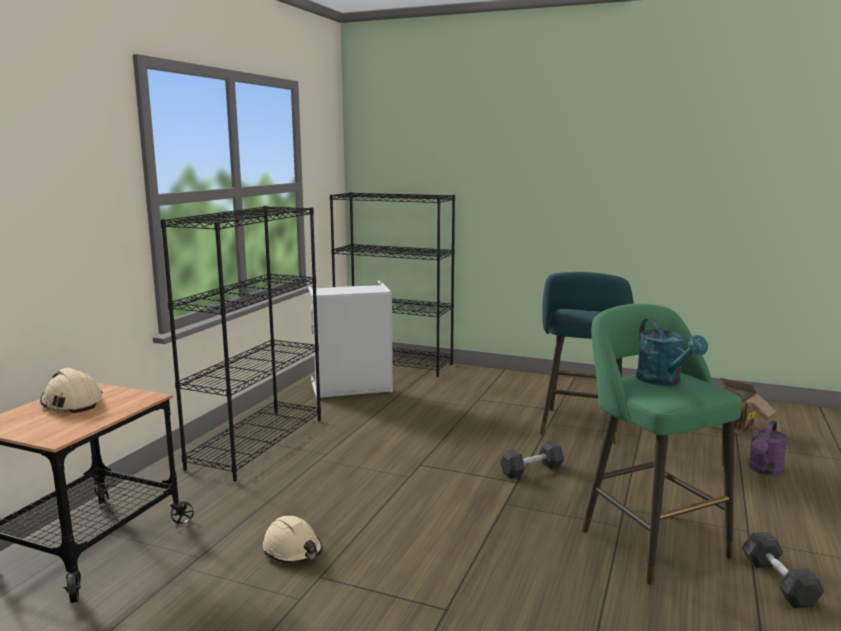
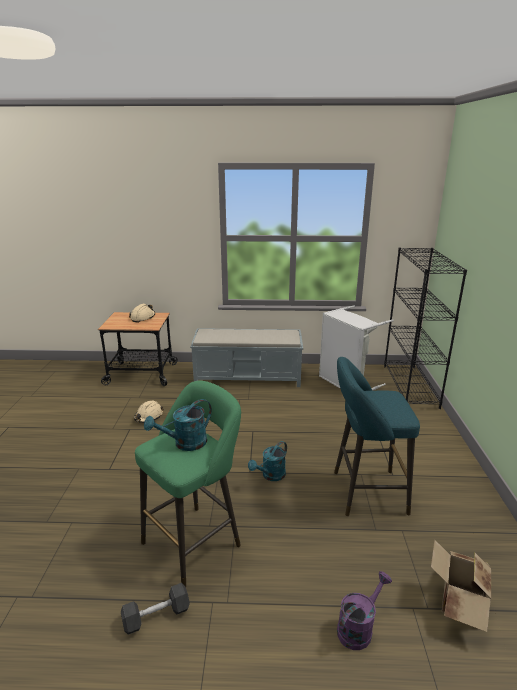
camera: 70 degrees right, 10 degrees up
black bookcase [160,206,321,481] -> grey bench [190,328,303,387]
grey dumbbell [500,441,564,479] -> turquoise watering can [248,441,287,481]
purple watering can [748,421,787,475] -> purple watering can turned 120 degrees clockwise [337,571,392,650]

